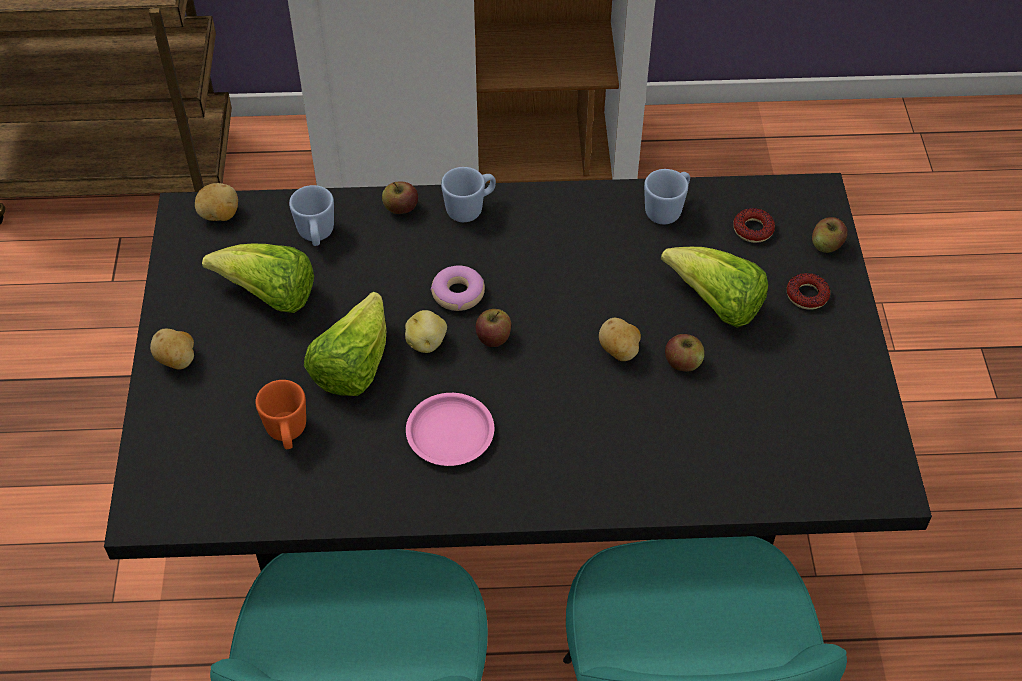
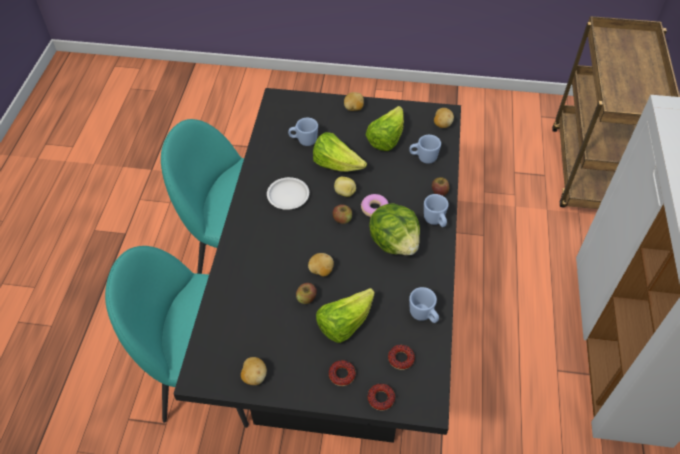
camera: 100 degrees right, 0 degrees up
orange mug [255,380,306,449] -> blue mug [288,118,318,146]
pink plate [406,393,494,466] -> white plate [267,177,309,210]
apple [812,217,848,253] -> donut [368,383,395,411]
none -> potato [241,357,267,385]
none -> lettuce [369,203,420,255]

